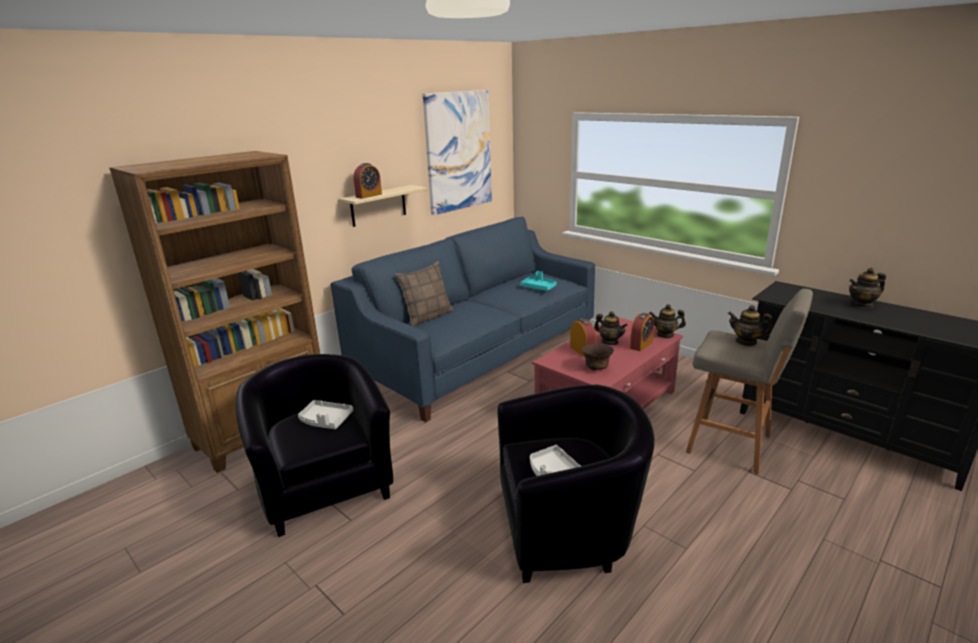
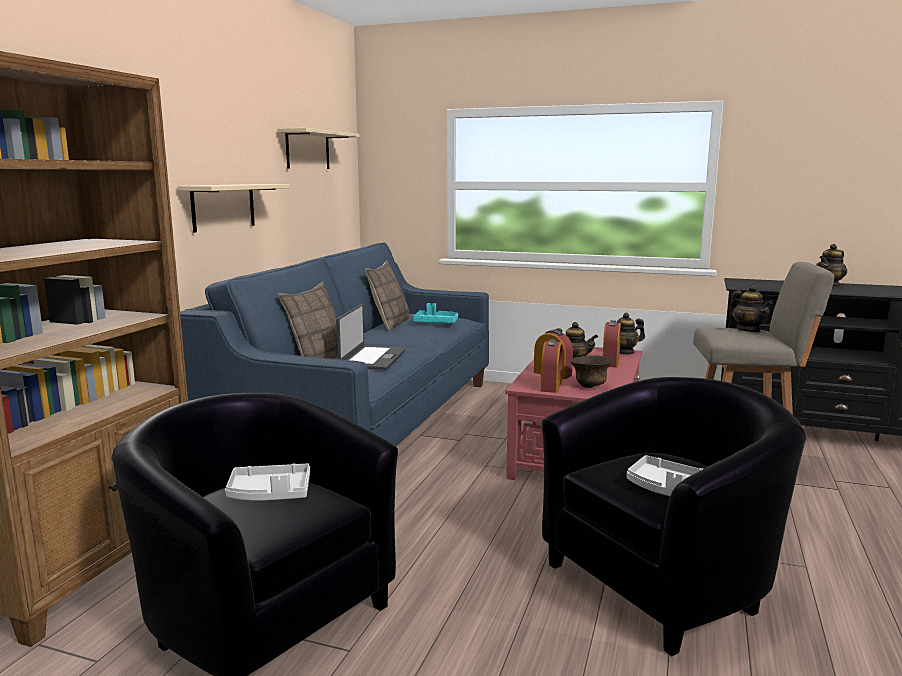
camera: 25 degrees left, 10 degrees down
alarm clock [353,163,382,199] -> alarm clock moved to [541,339,563,393]
picture [423,90,492,215] -> beige shelf [277,128,359,169]
teapot [728,305,772,346] -> teapot turned 120 degrees counterclockwise [730,285,773,332]
none -> laptop [336,304,406,370]
none -> pillow [365,260,409,331]

